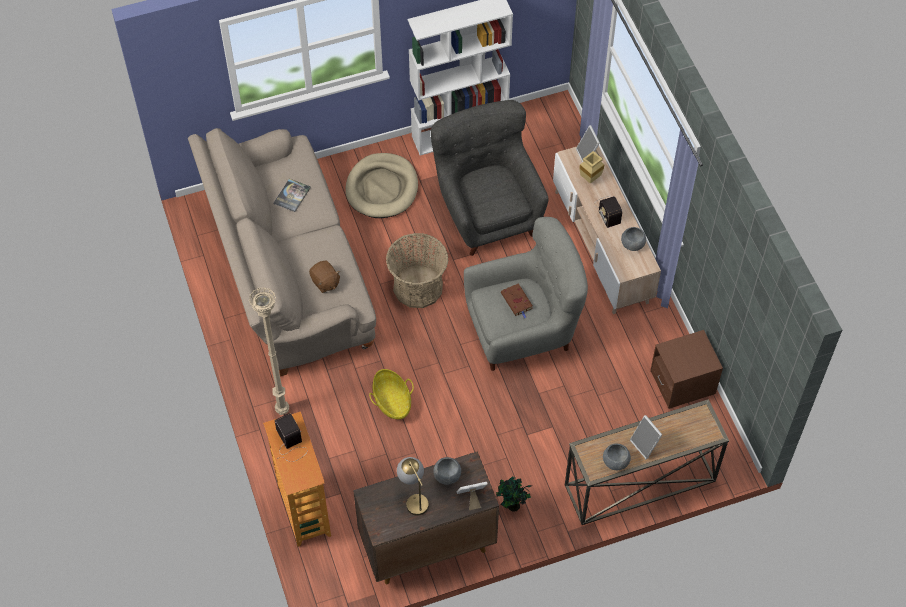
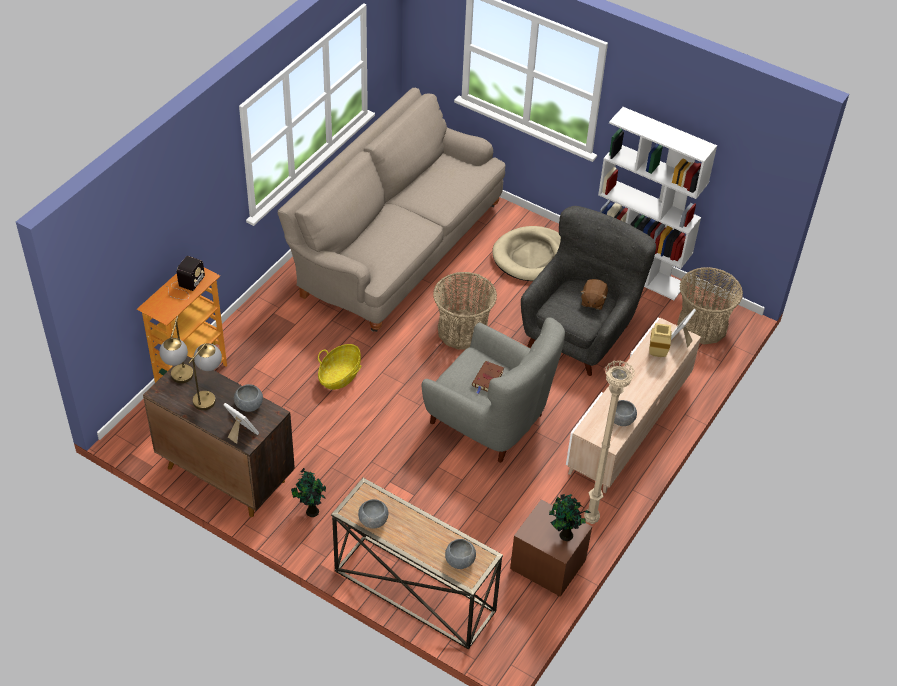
camera: 50 degrees right, 10 degrees down
beige floor lamp [249,287,289,415] -> beige floor lamp moved to [584,360,635,524]
book [274,179,311,212] -> none
brown plush toy [309,261,340,293] -> brown plush toy moved to [581,279,608,310]
radio [594,196,622,228] -> none
picture frame [630,415,662,459] -> none
none -> table lamp [159,316,194,383]
none -> grey bowl [445,539,476,569]
none -> potted plant [549,494,591,541]
none -> basket [677,267,743,345]

